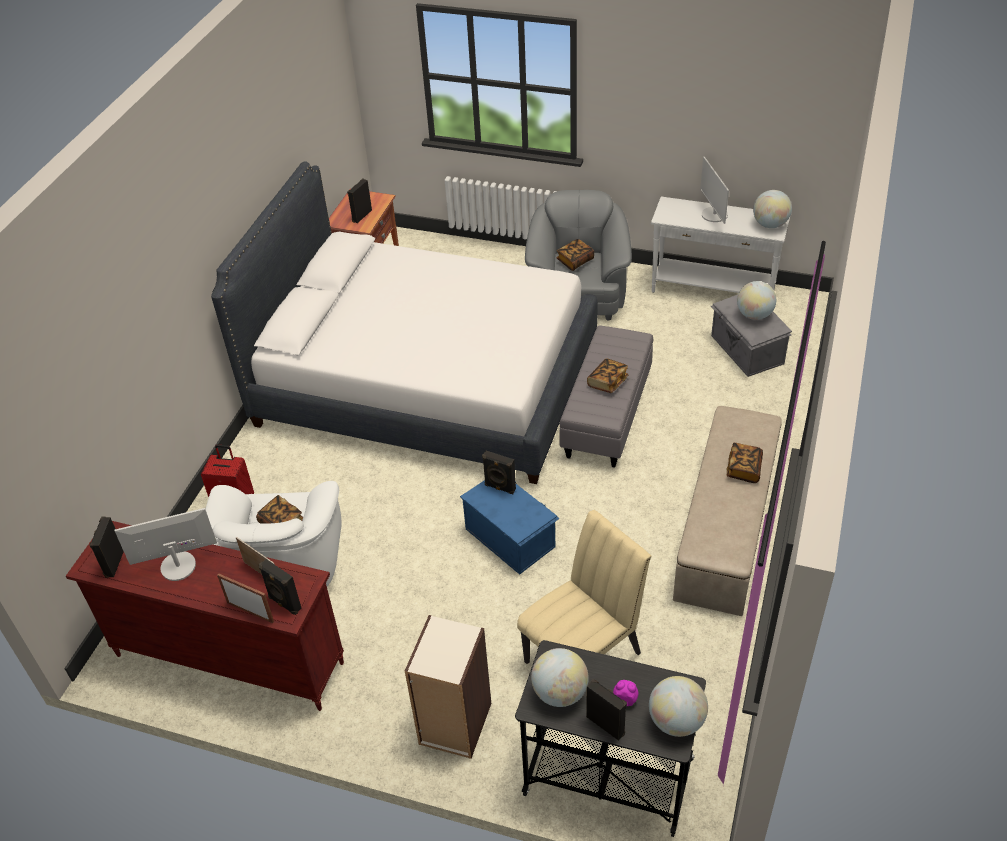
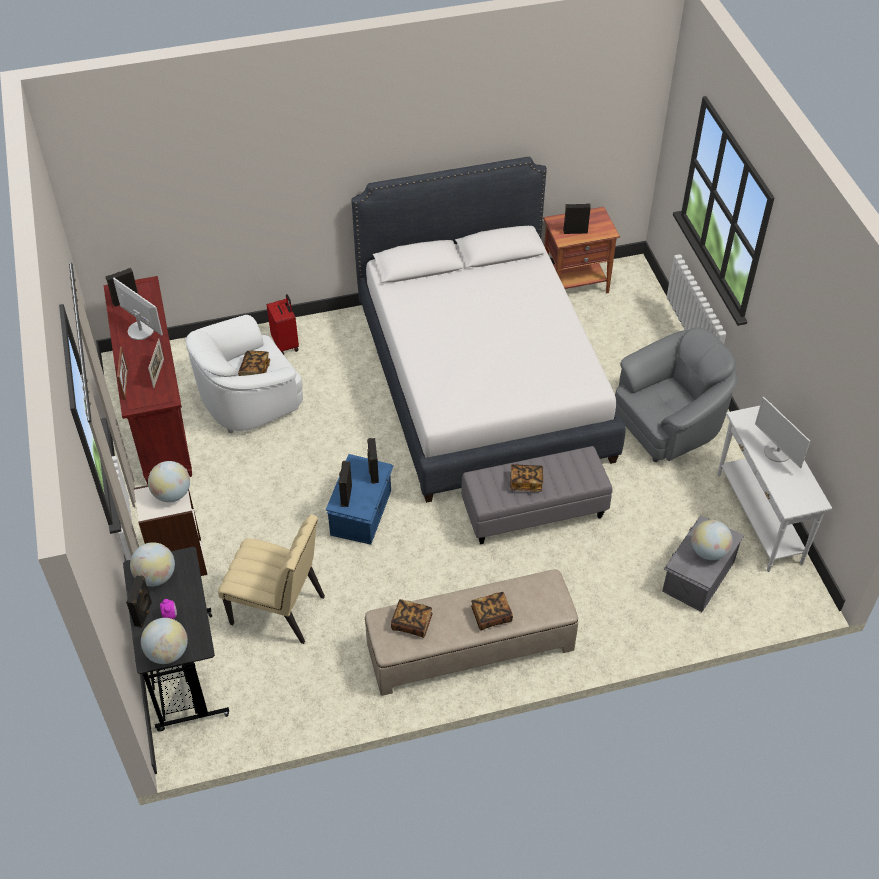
camera: 55 degrees right, 5 degrees up
black speaker [259,559,302,615] -> black speaker moved to [338,461,352,507]
book [556,239,594,271] -> book moved to [391,599,433,638]
monitor [700,157,729,224] -> monitor turned 75 degrees counterclockwise [755,397,810,468]
globe [753,190,792,228] -> globe moved to [148,461,190,502]

